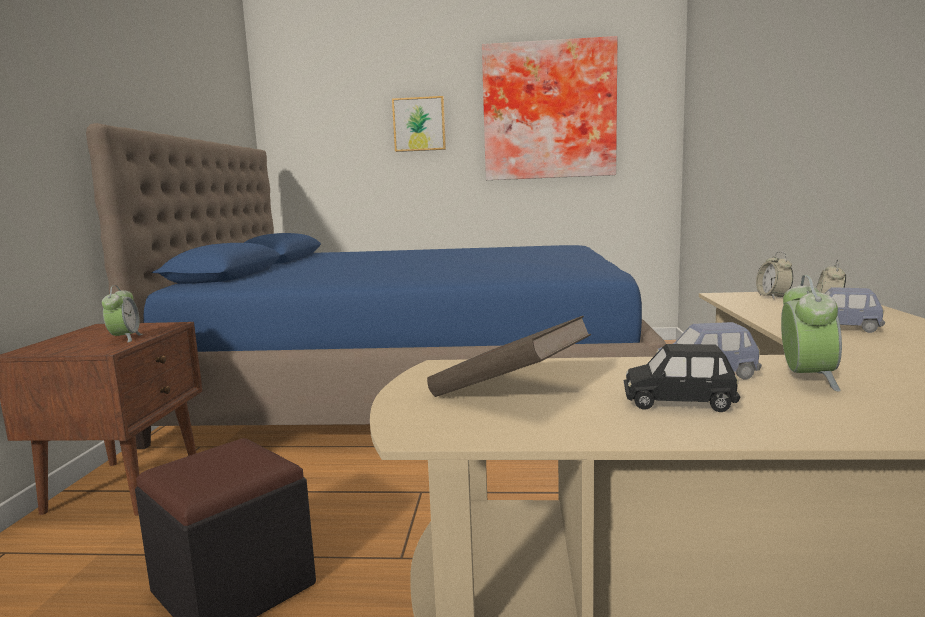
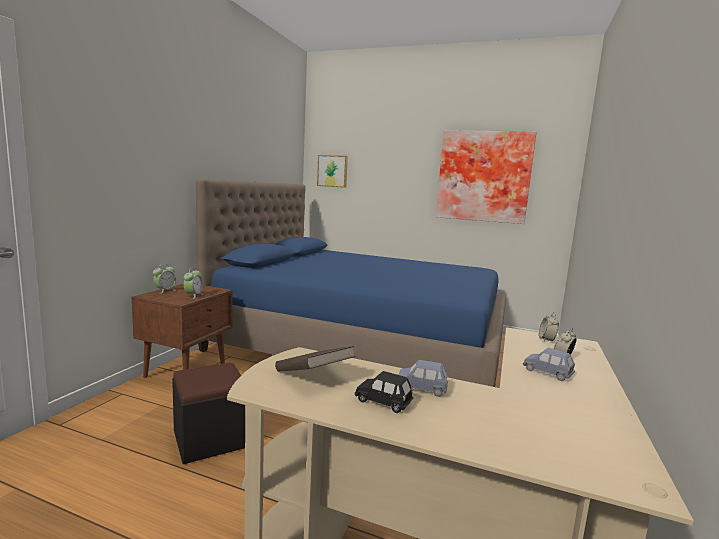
camera: 15 degrees right, 0 degrees up
picture [392,96,446,152] -> picture moved to [317,155,348,188]
alarm clock [781,275,842,391] -> alarm clock moved to [153,266,176,294]

